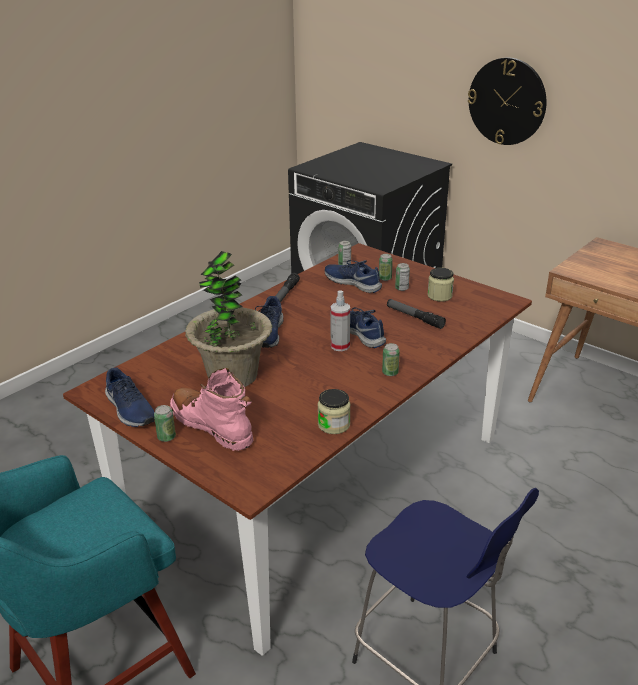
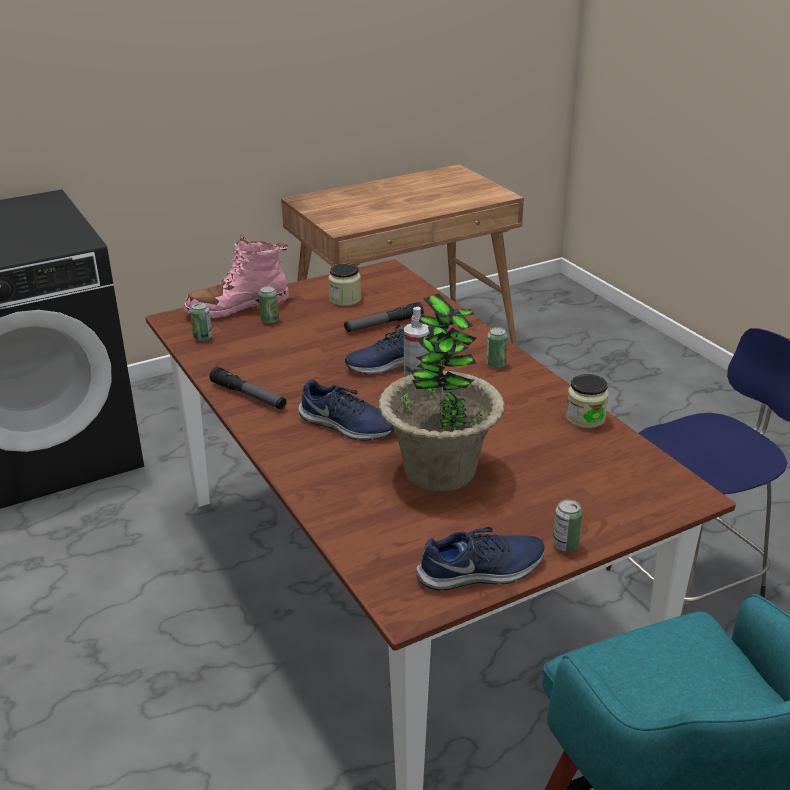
camera: 70 degrees left, 0 degrees up
pink boot [170,368,253,451] -> pink boot moved to [184,235,289,318]
blue shoe [325,260,382,293] -> none
can [395,263,410,291] -> none
wall clock [468,57,547,145] -> none

